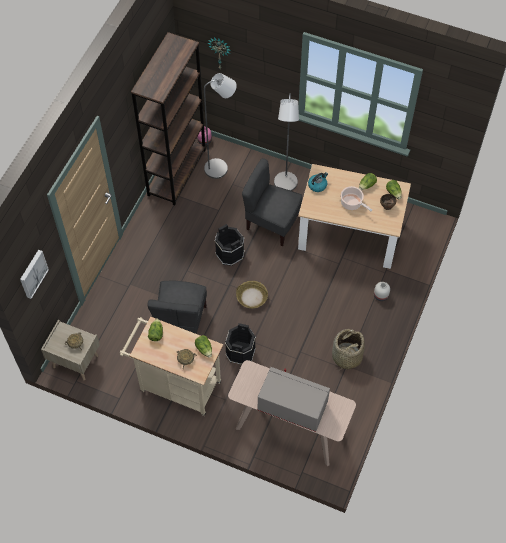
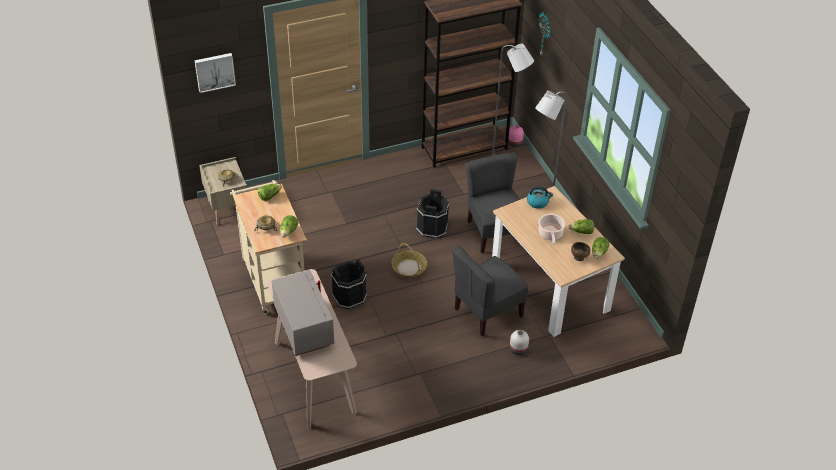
camera: 45 degrees right, 15 degrees down
grey chair [147,281,207,334] -> grey chair moved to [452,246,528,336]
basket [332,329,365,370] -> none

